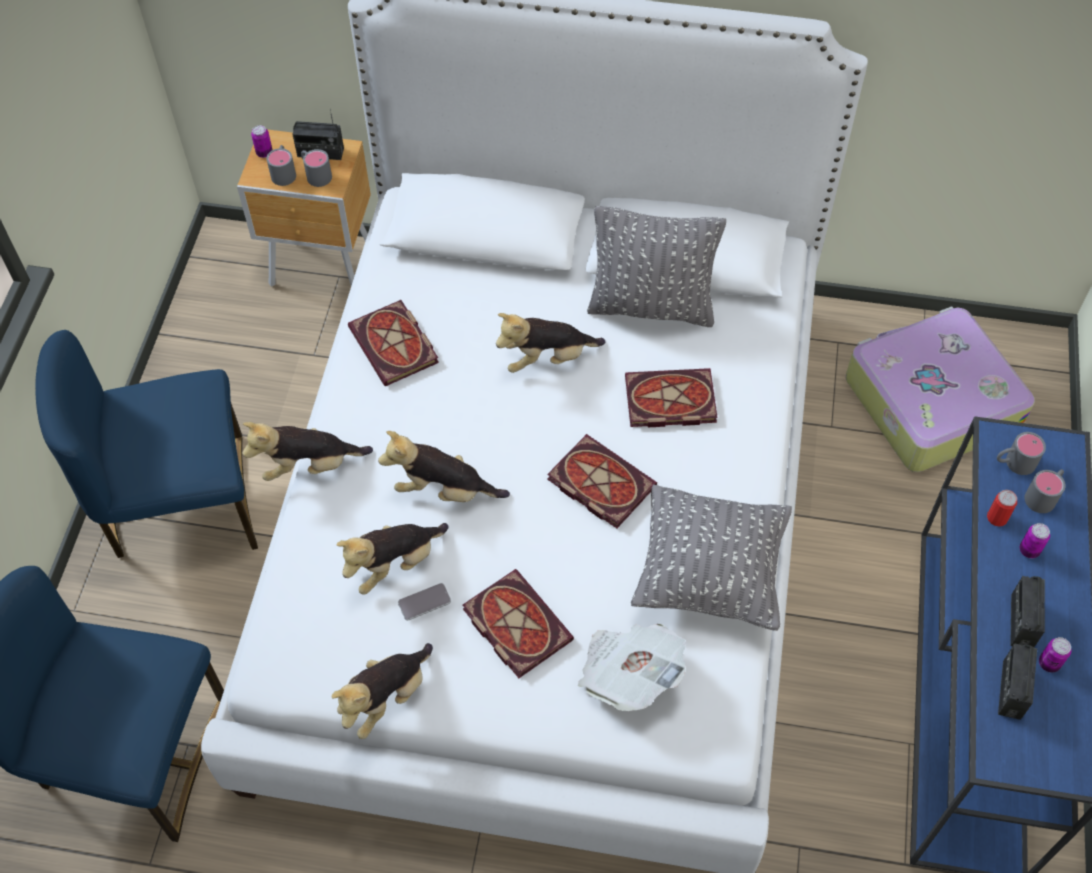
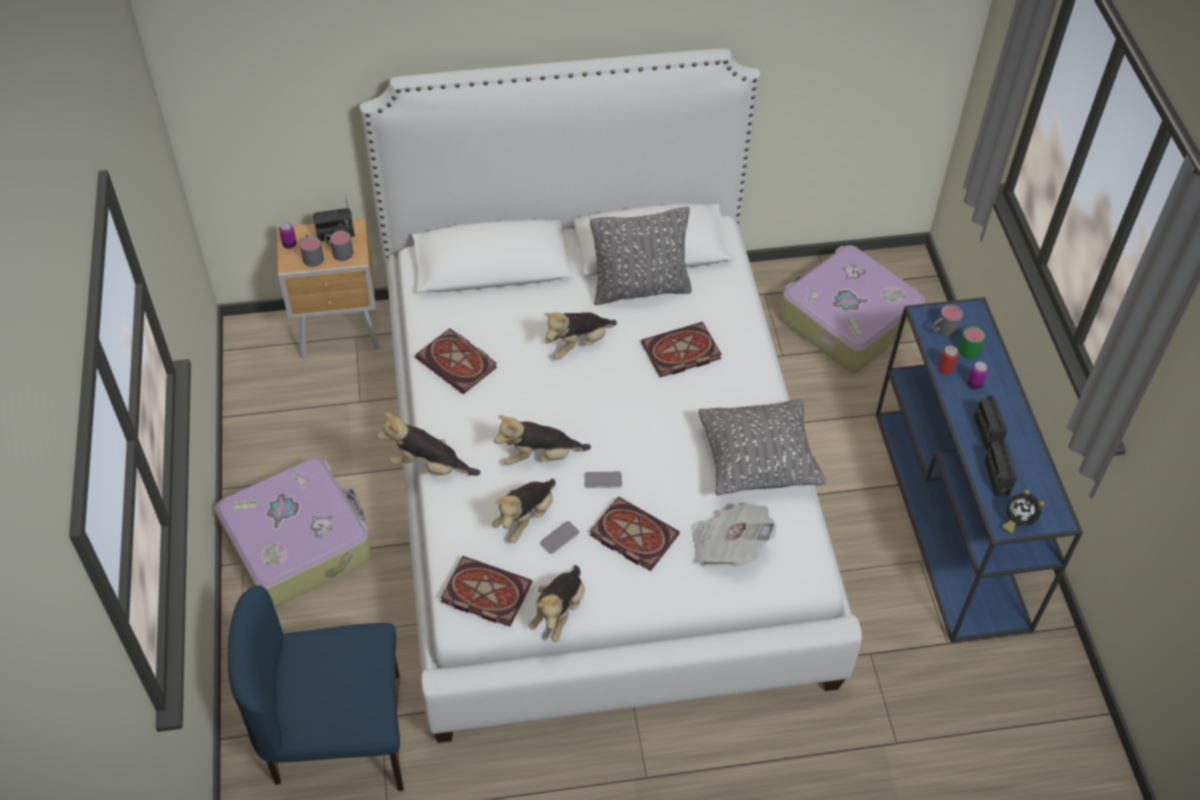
camera: 20 degrees left, 5 degrees down
blue chair [35,330,258,558] -> suitcase [215,458,372,607]
plush toy [242,422,373,481] -> plush toy turned 45 degrees clockwise [377,412,480,475]
book [547,434,657,528] -> book moved to [441,556,532,627]
grey mug [1024,469,1066,513] -> green mug [958,324,986,359]
can [1039,637,1072,673] -> none
none -> phone [584,471,622,488]
none -> alarm clock [1002,489,1045,534]

